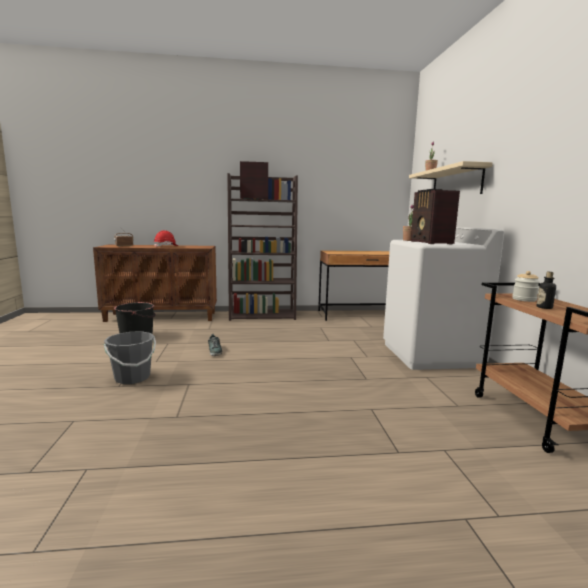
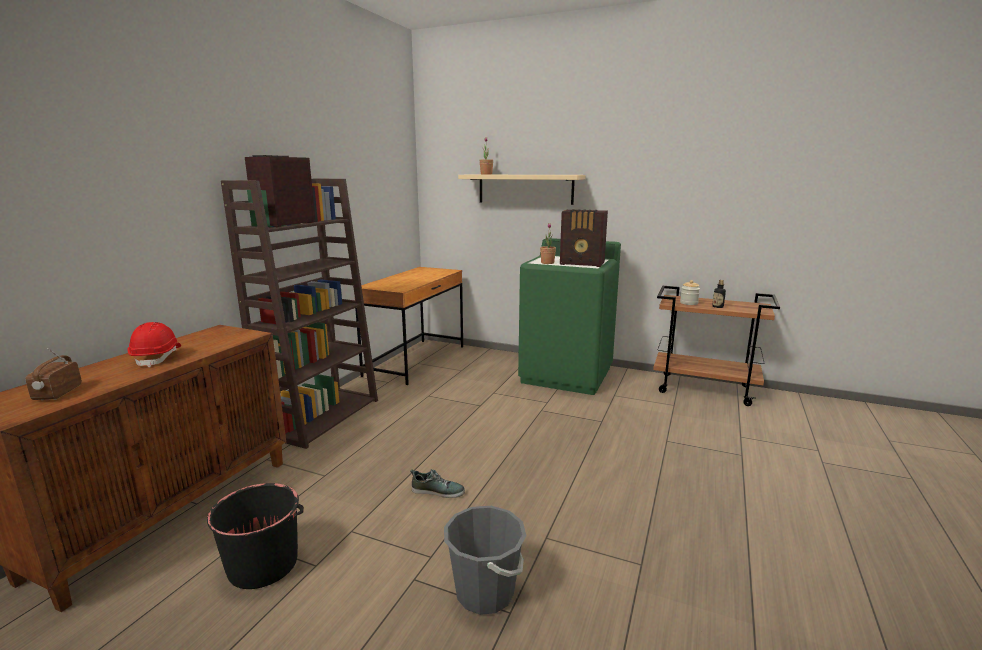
camera: 60 degrees left, 5 degrees up
white washing machine [383,227,504,370] -> green washing machine [518,238,621,395]

